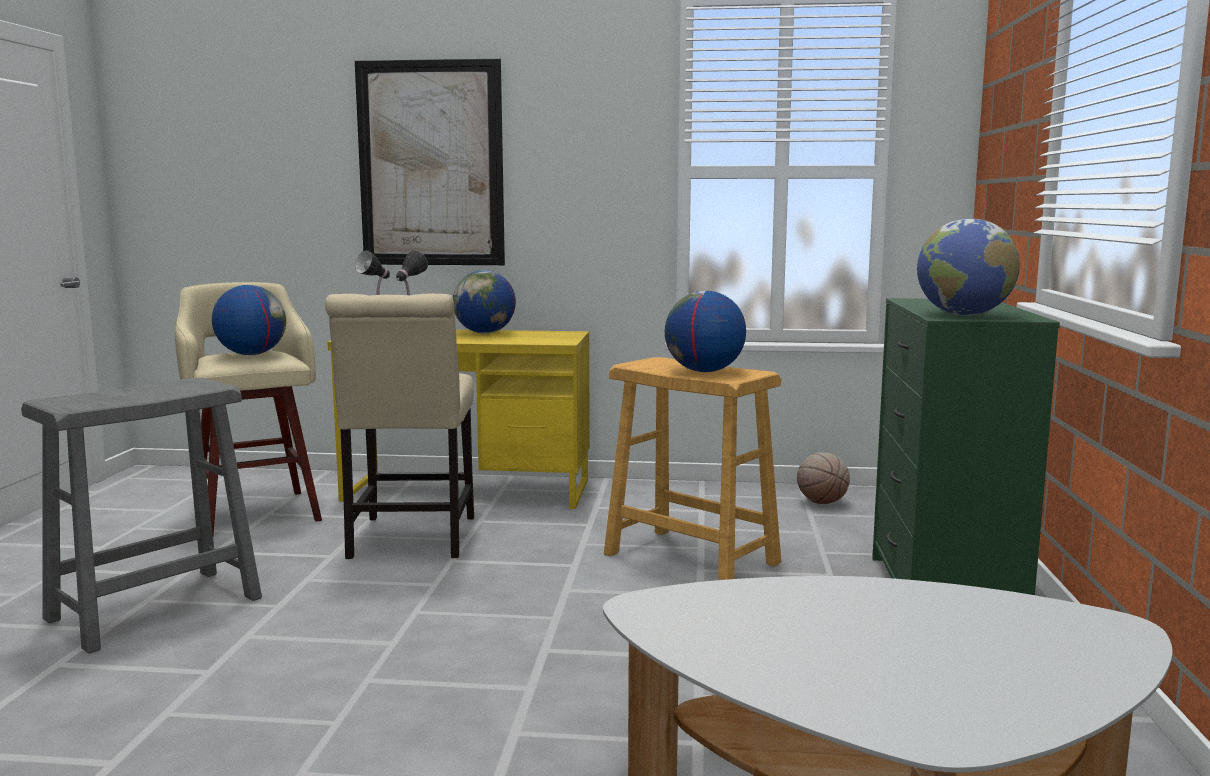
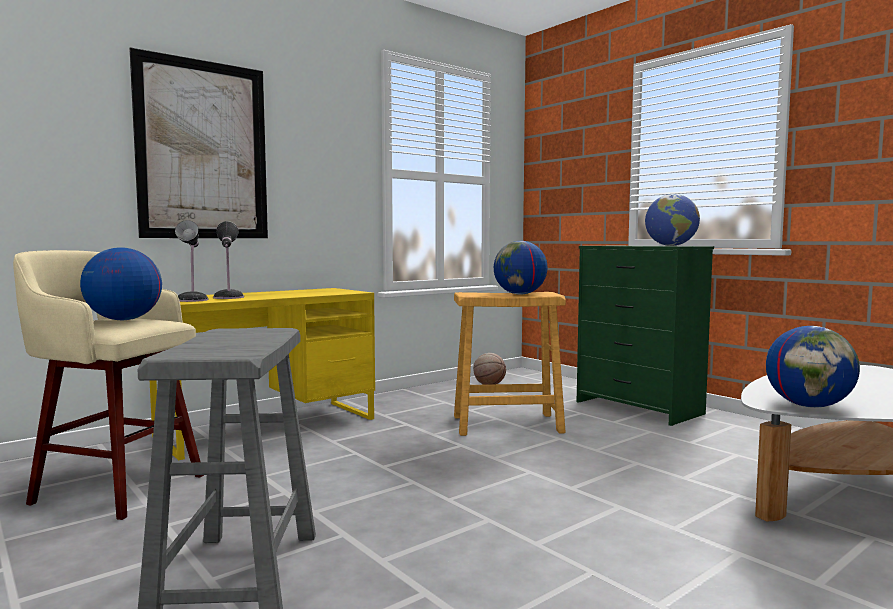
camera: 45 degrees left, 5 degrees down
beige chair [325,294,474,559] -> none
globe [453,270,516,334] -> globe moved to [766,326,860,408]

